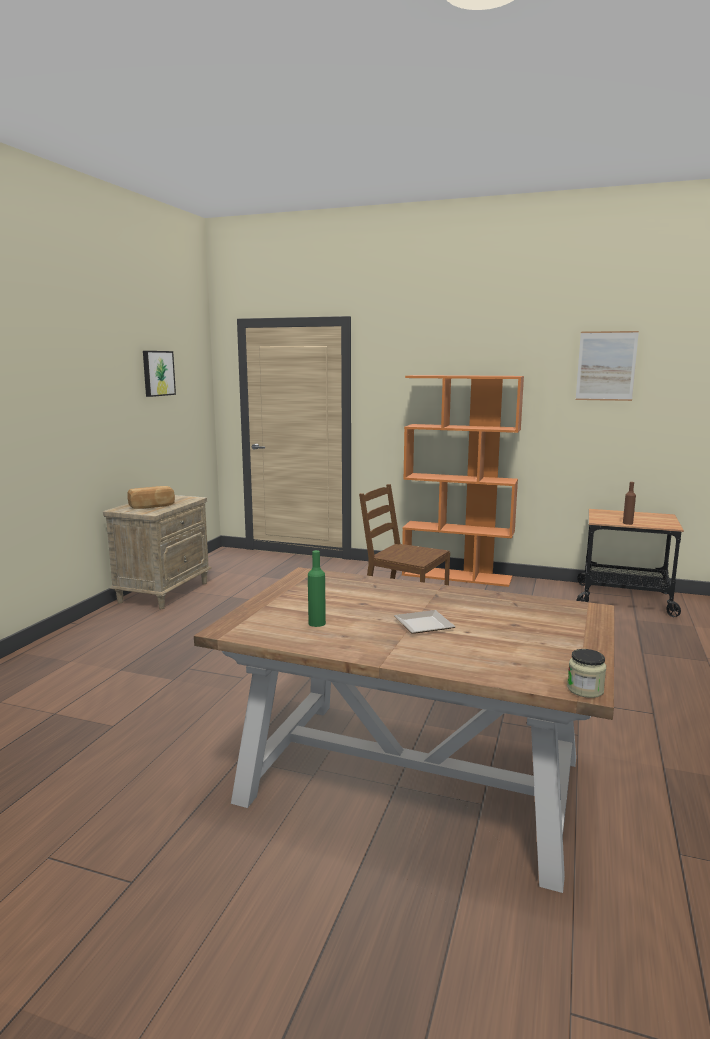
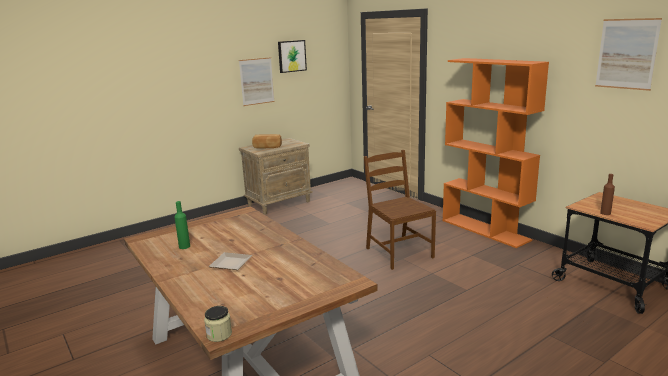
camera: 35 degrees right, 5 degrees up
none -> picture [239,57,275,106]

